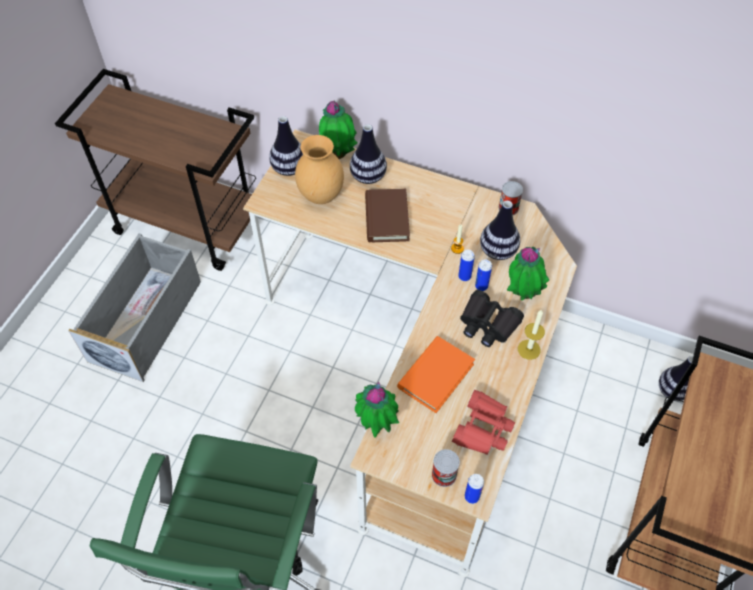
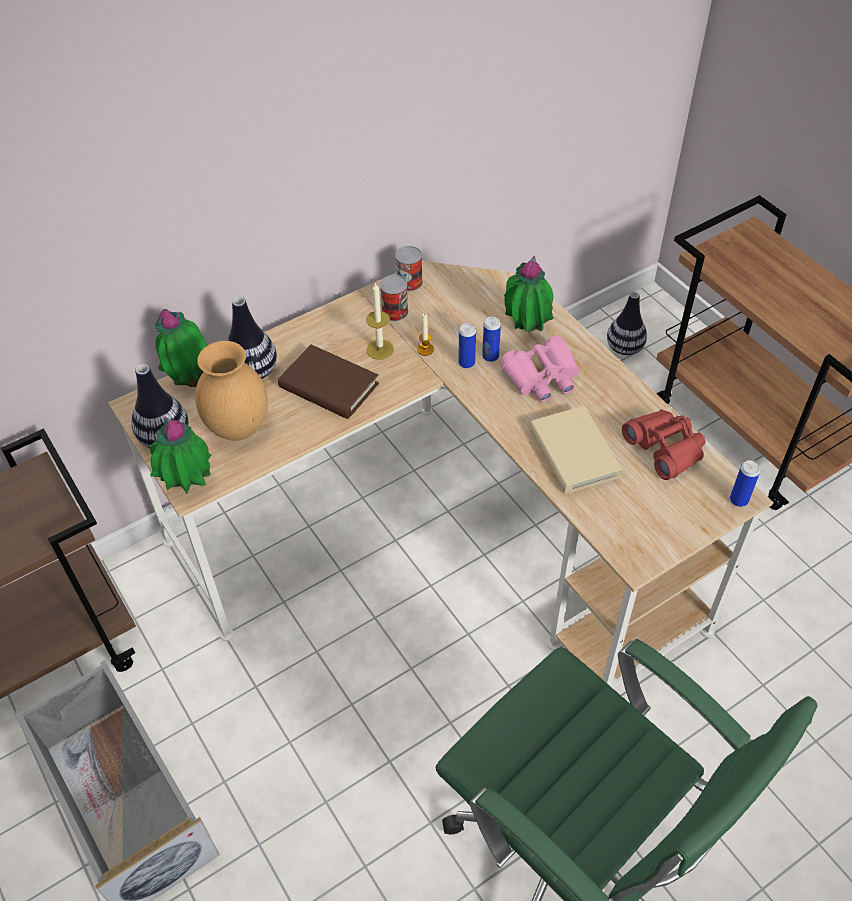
camera: 55 degrees left, 5 degrees down
potted plant [355,382,399,438] -> potted plant moved to [150,416,211,493]
orange book [397,336,475,413] -> beige book [529,406,622,494]
can [432,449,460,487] -> can moved to [380,275,408,321]
black binoculars [460,290,524,347] -> pink binoculars [500,336,579,402]
vase [480,201,520,260] -> none
candle [518,309,545,360] -> candle moved to [366,282,394,360]

